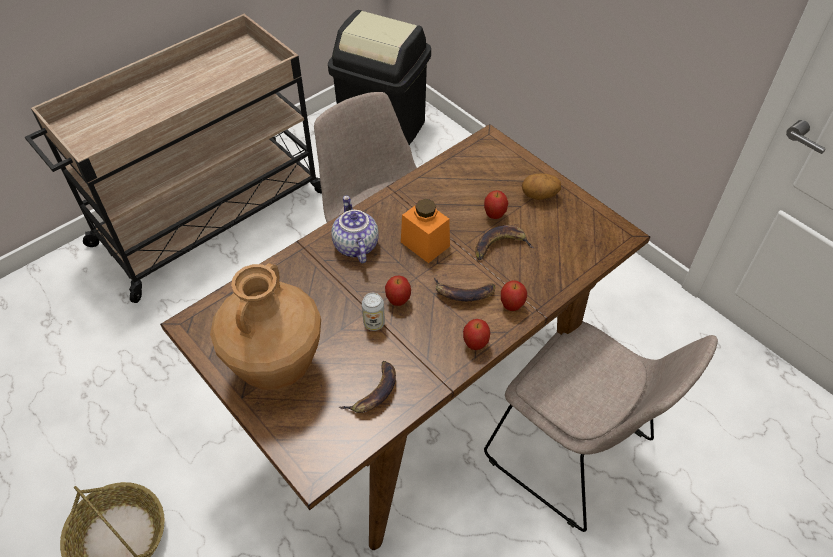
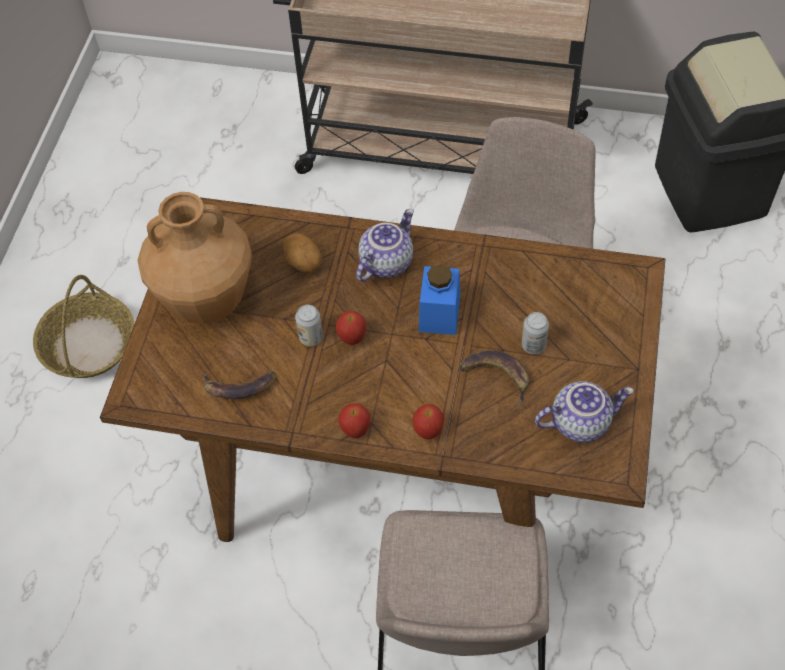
camera: 55 degrees right, 5 degrees up
orange jar [401,199,450,263] -> blue jar [419,265,460,335]
banana [434,278,495,301] -> none
apple [484,190,508,219] -> can [522,312,549,354]
potato [522,173,561,200] -> potato moved to [283,233,322,272]
none -> teapot [535,381,634,443]

